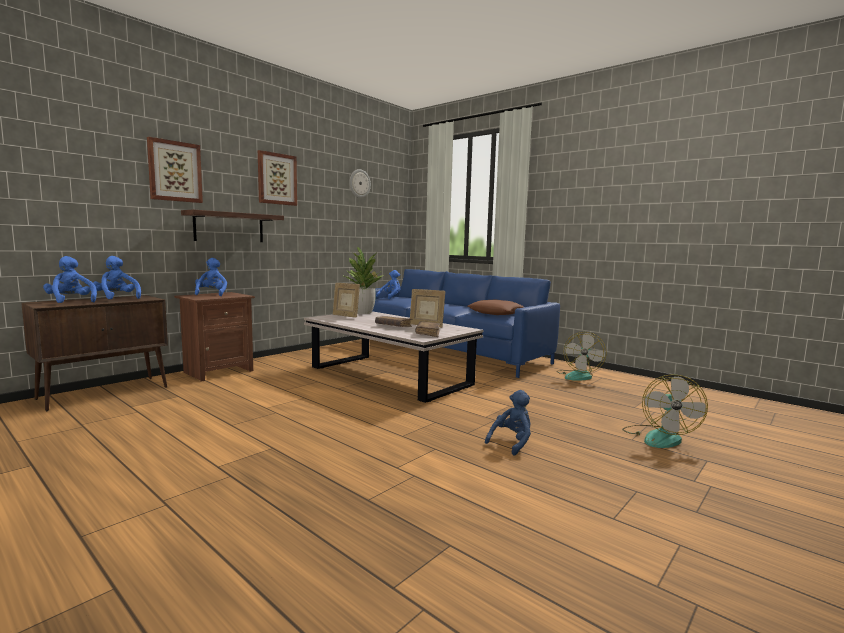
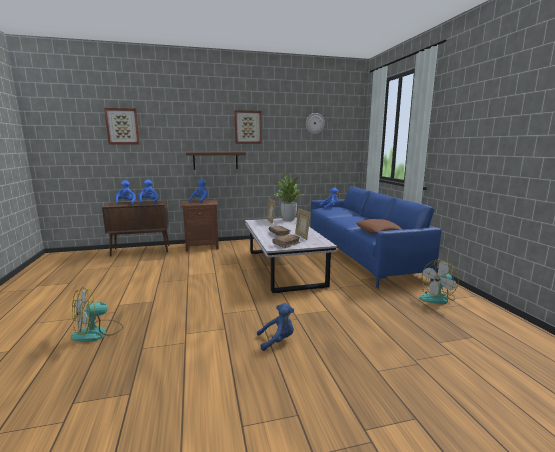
camera: 35 degrees right, 5 degrees up
picture [147,137,203,203] -> picture moved to [104,108,140,144]
fan [622,374,708,448] -> fan moved to [71,287,123,342]

